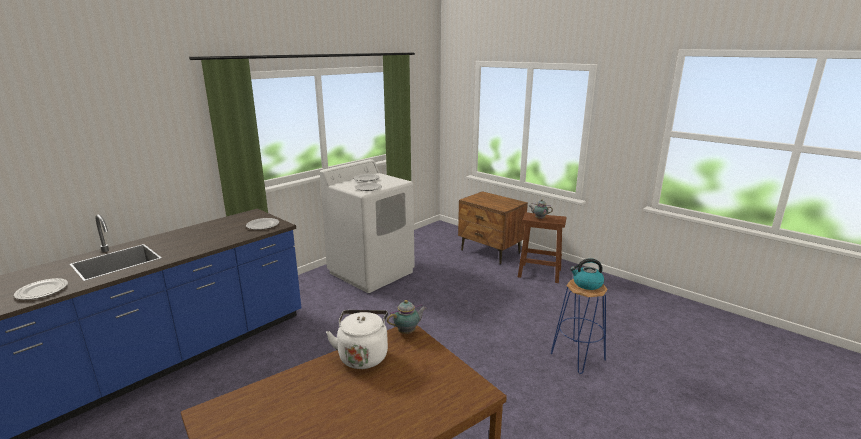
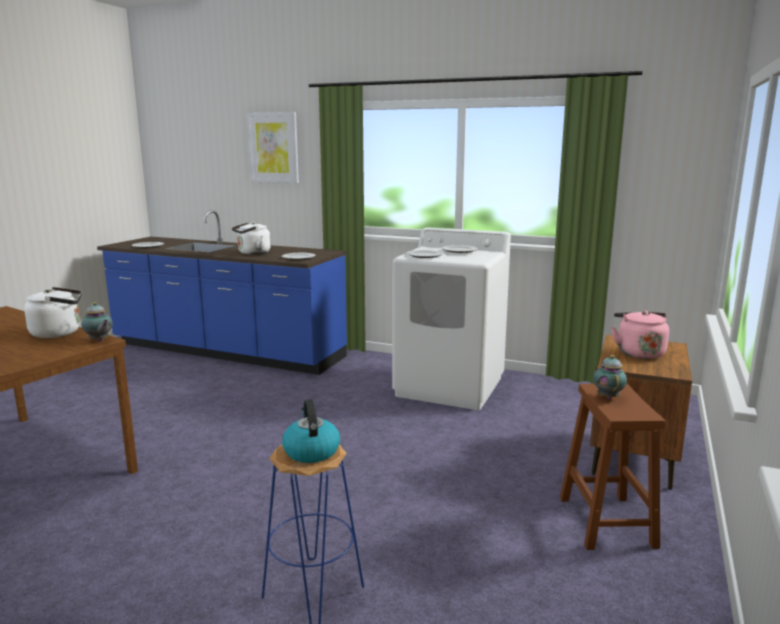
camera: 70 degrees right, 5 degrees down
none -> white kettle [232,222,271,255]
none -> picture [247,112,299,183]
none -> pink kettle [611,311,669,359]

